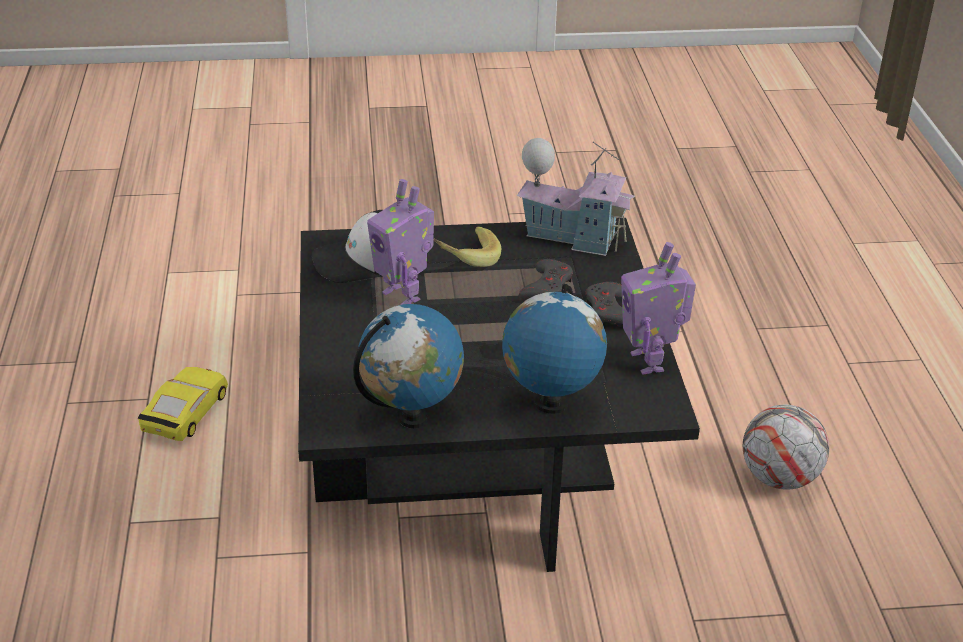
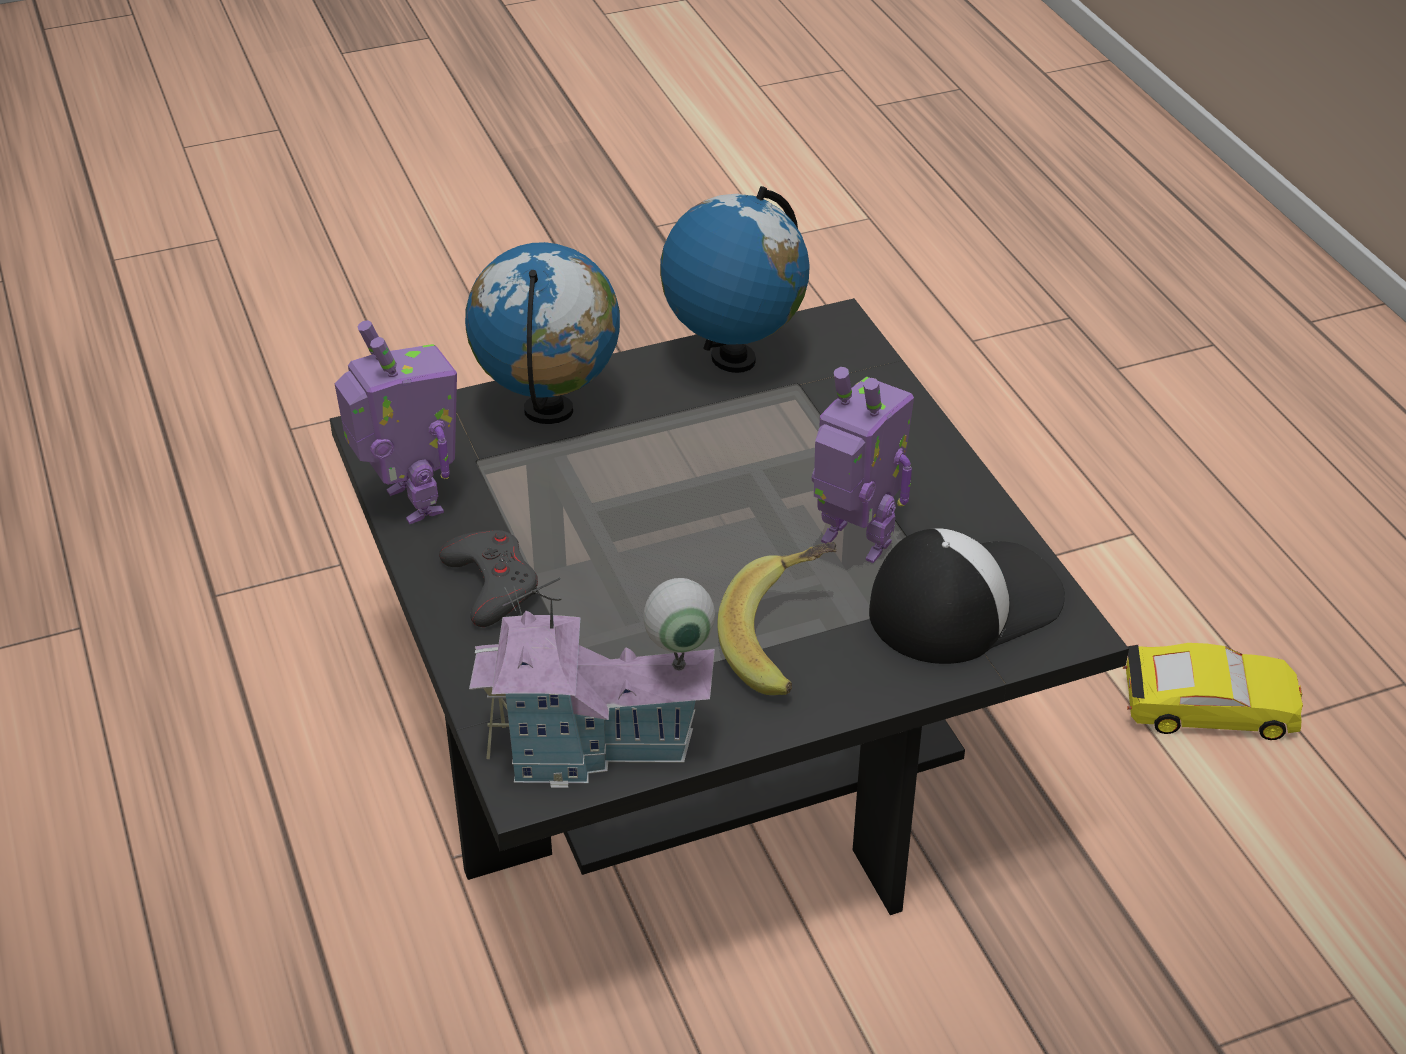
camera: 165 degrees right, 5 degrees up
yellow toy car [138,367,228,441] -> yellow toy car turned 90 degrees counterclockwise [1123,643,1303,740]
grey game controller [519,259,573,301] -> none
football [743,405,829,490] -> none

